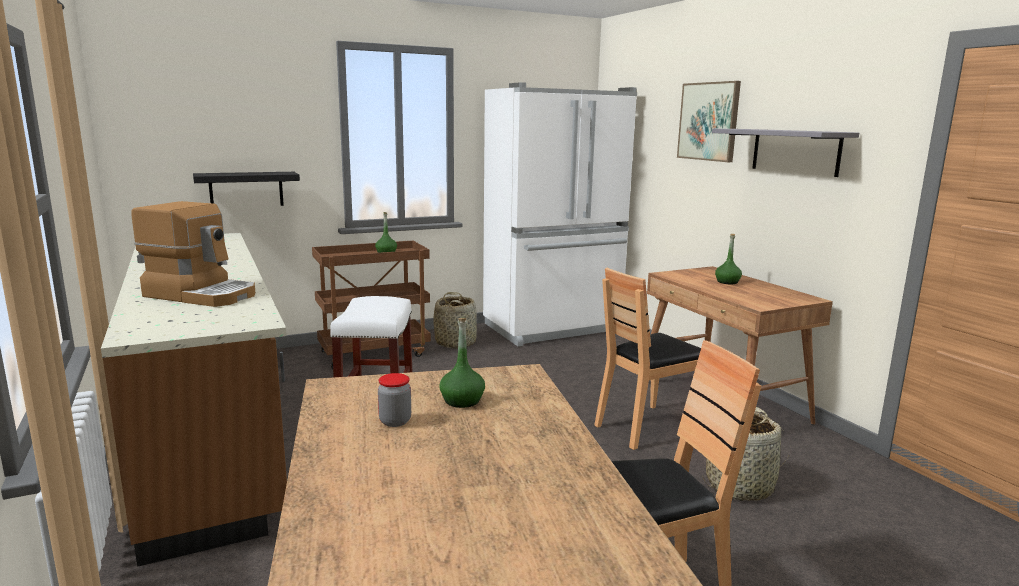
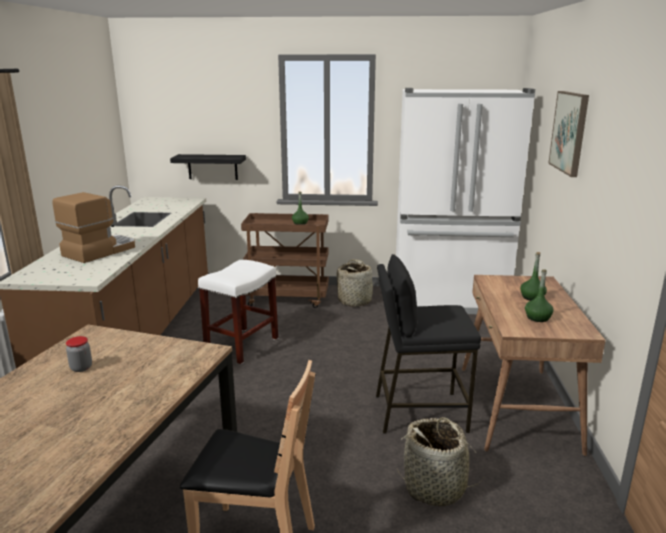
camera: 30 degrees right, 5 degrees up
coffee machine [132,201,255,307] -> coffee machine turned 105 degrees counterclockwise [53,192,135,263]
green bottle [439,318,485,408] -> green bottle moved to [525,269,554,322]
brown chair [594,268,701,450] -> black stool [376,254,481,434]
grey shelf [712,129,859,177] -> none

